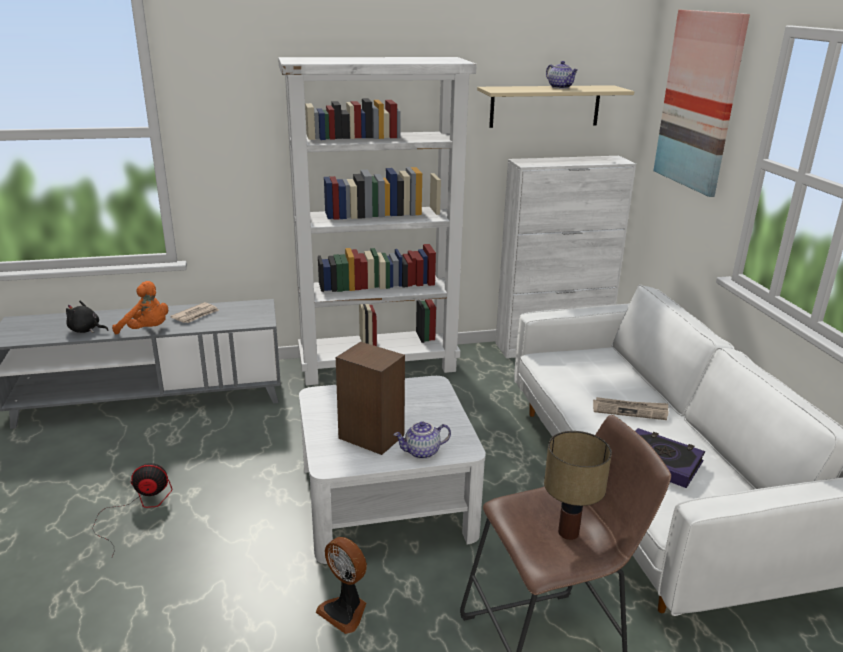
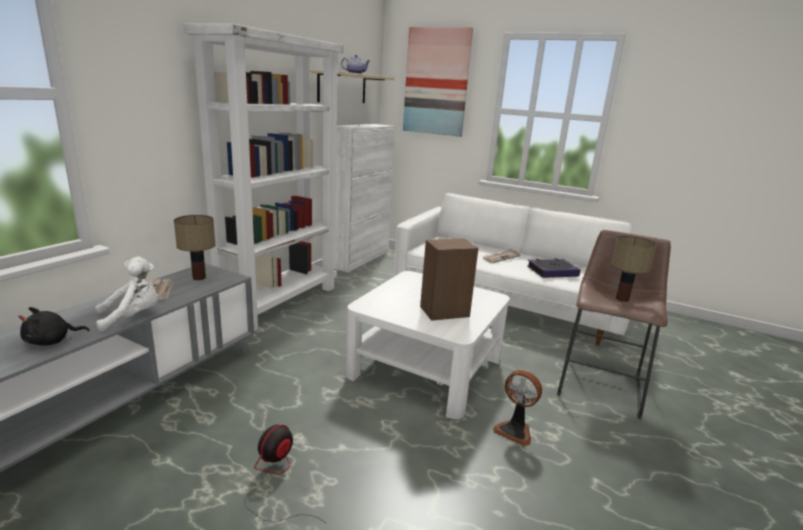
camera: 50 degrees left, 5 degrees down
orange plush toy [112,281,168,334] -> white plush toy [95,256,158,332]
fan [316,537,367,634] -> fan turned 45 degrees clockwise [493,370,542,446]
teapot [393,421,451,459] -> none
none -> table lamp [174,215,215,280]

